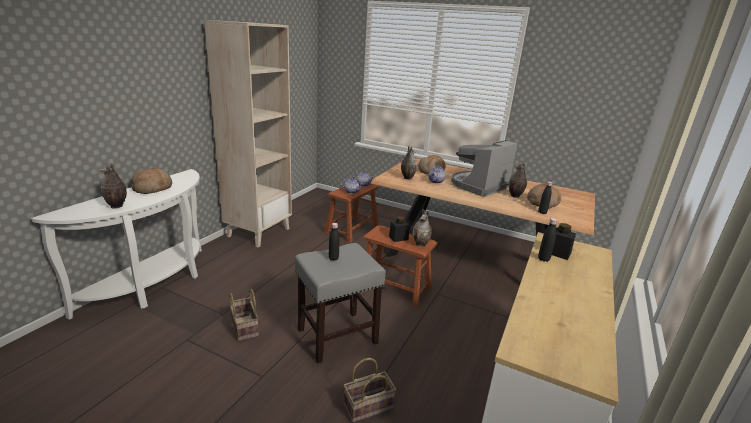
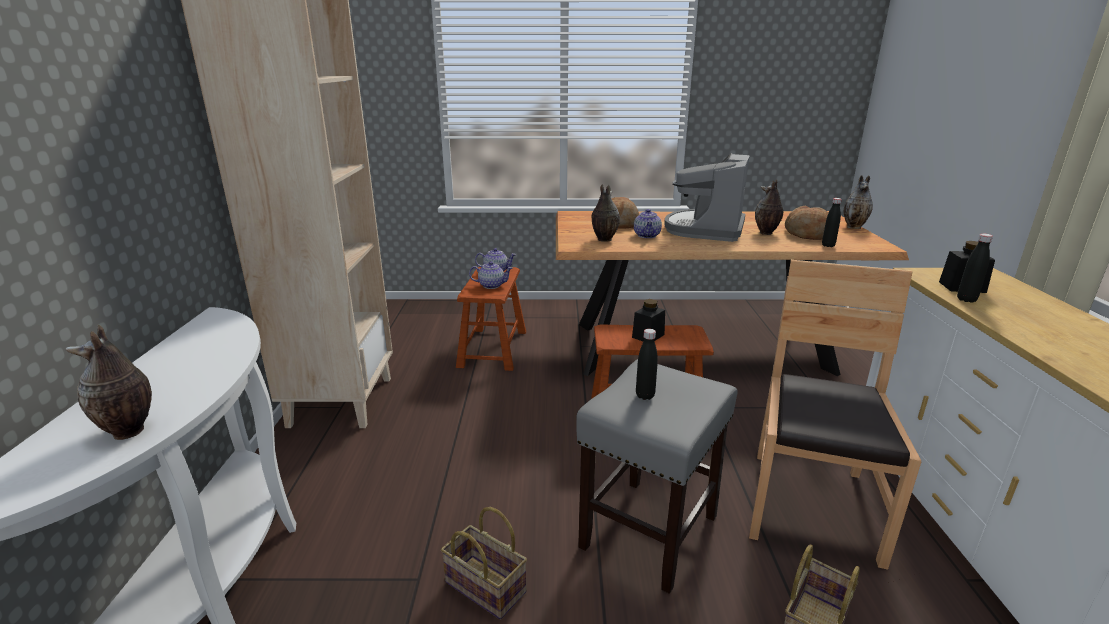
camera: 25 degrees left, 0 degrees up
bread [131,167,172,194] -> none
vase [412,209,432,247] -> vase moved to [844,175,873,229]
none -> brown chair [749,260,922,570]

